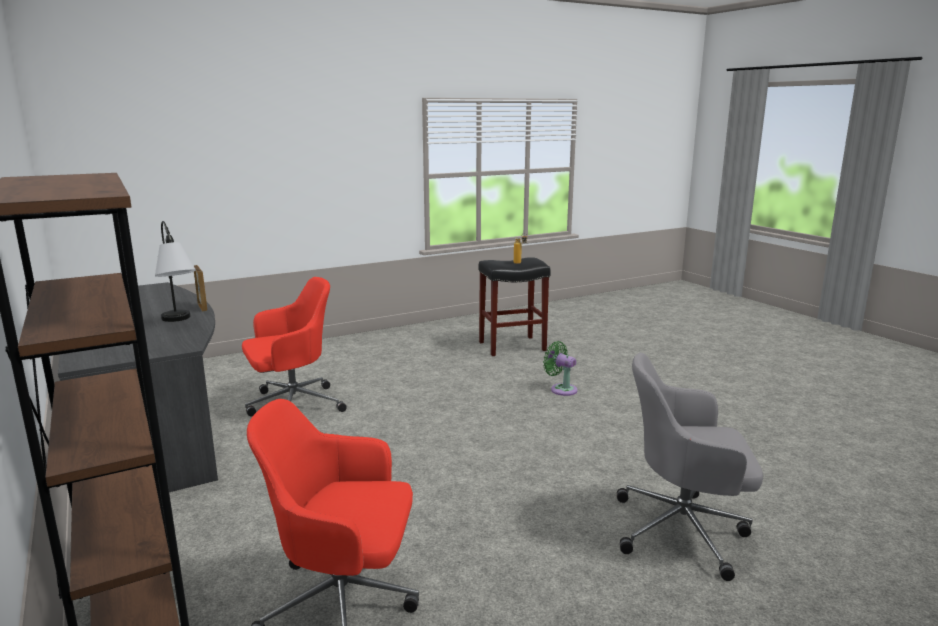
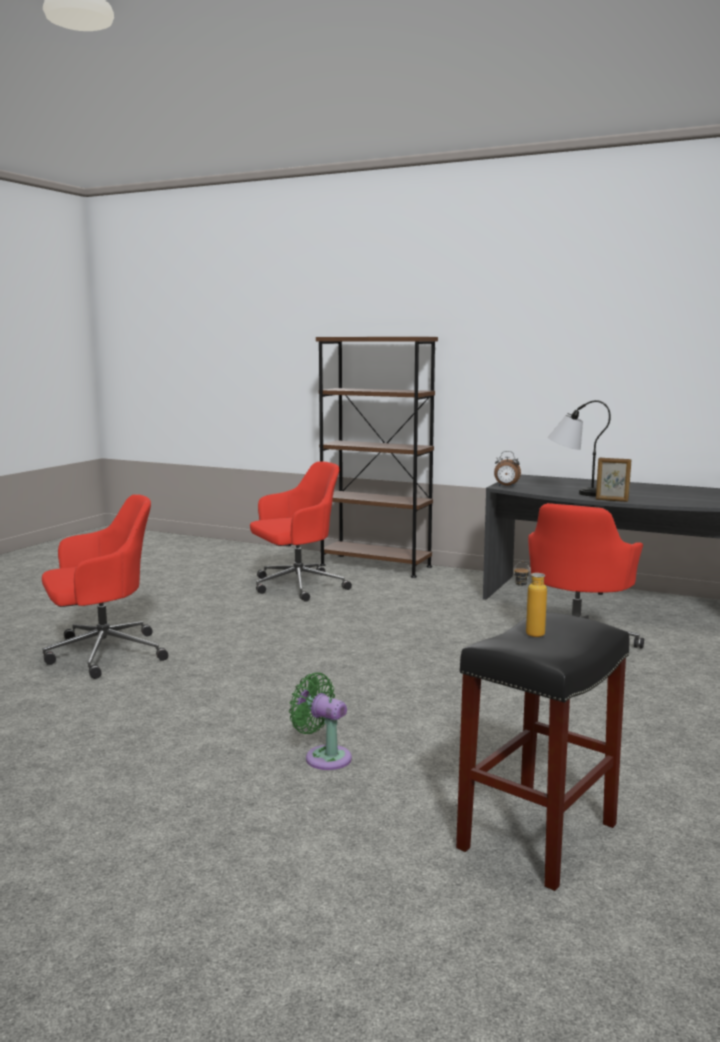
camera: 145 degrees right, 5 degrees down
green fan [543,341,578,396] -> green fan turned 150 degrees counterclockwise [289,672,352,770]
grey office chair [617,353,763,581] -> red office chair [42,494,168,679]
none -> alarm clock [494,451,521,487]

